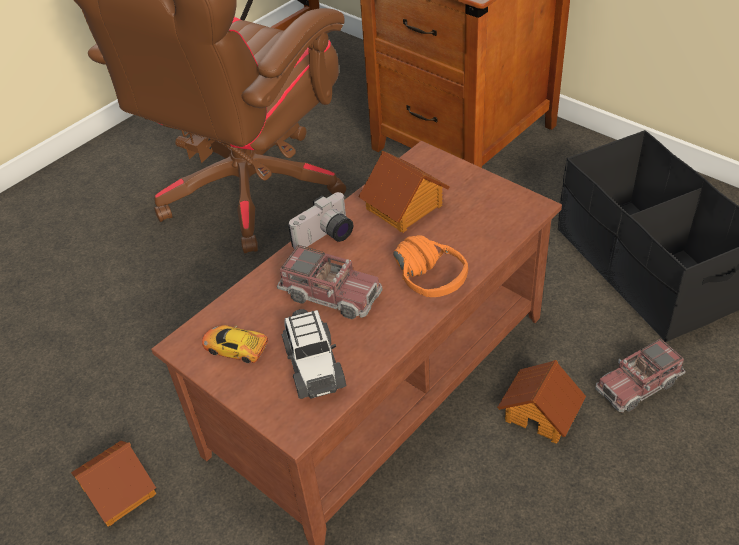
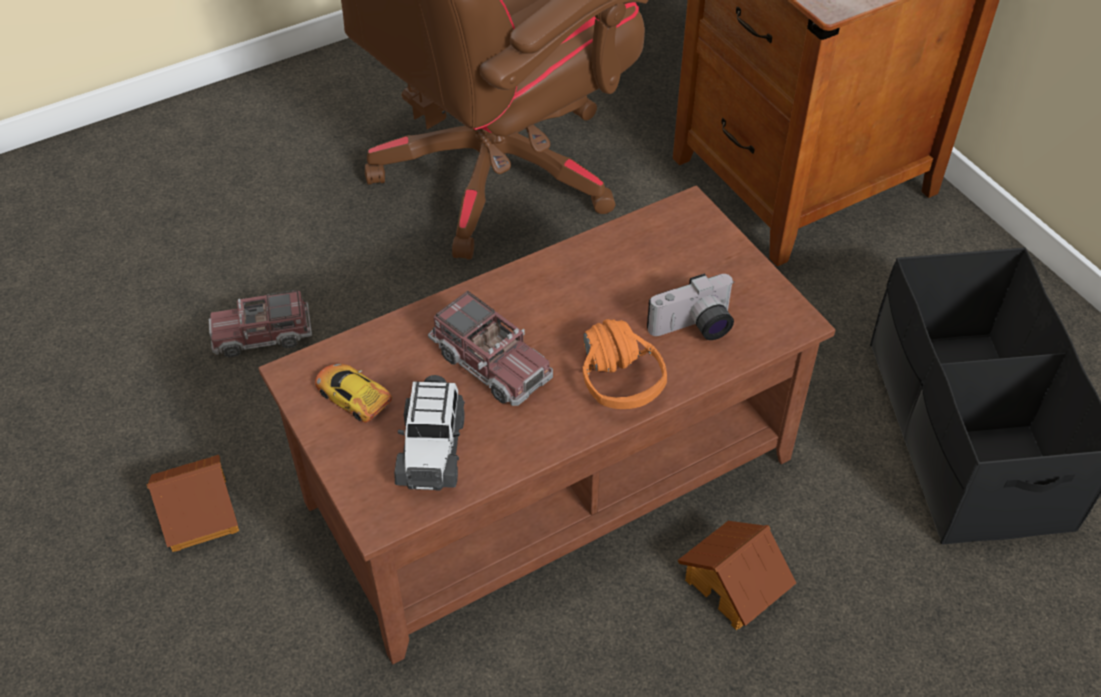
camera: 15 degrees right, 5 degrees up
camera [288,192,353,249] -> camera moved to [647,273,734,340]
toy house [359,150,450,233] -> none
toy truck [595,338,686,412] -> toy truck moved to [209,289,312,358]

